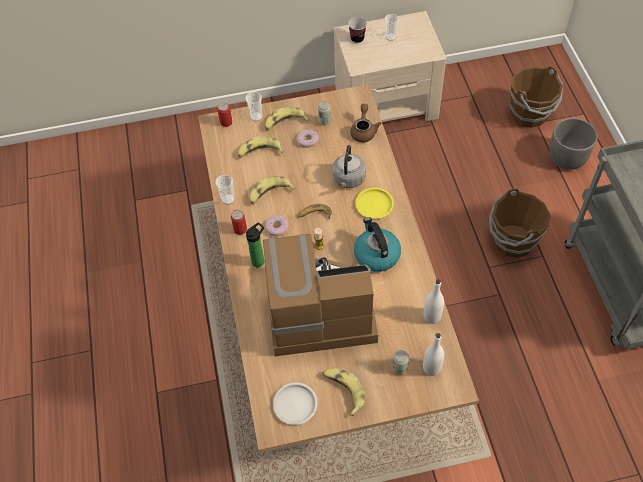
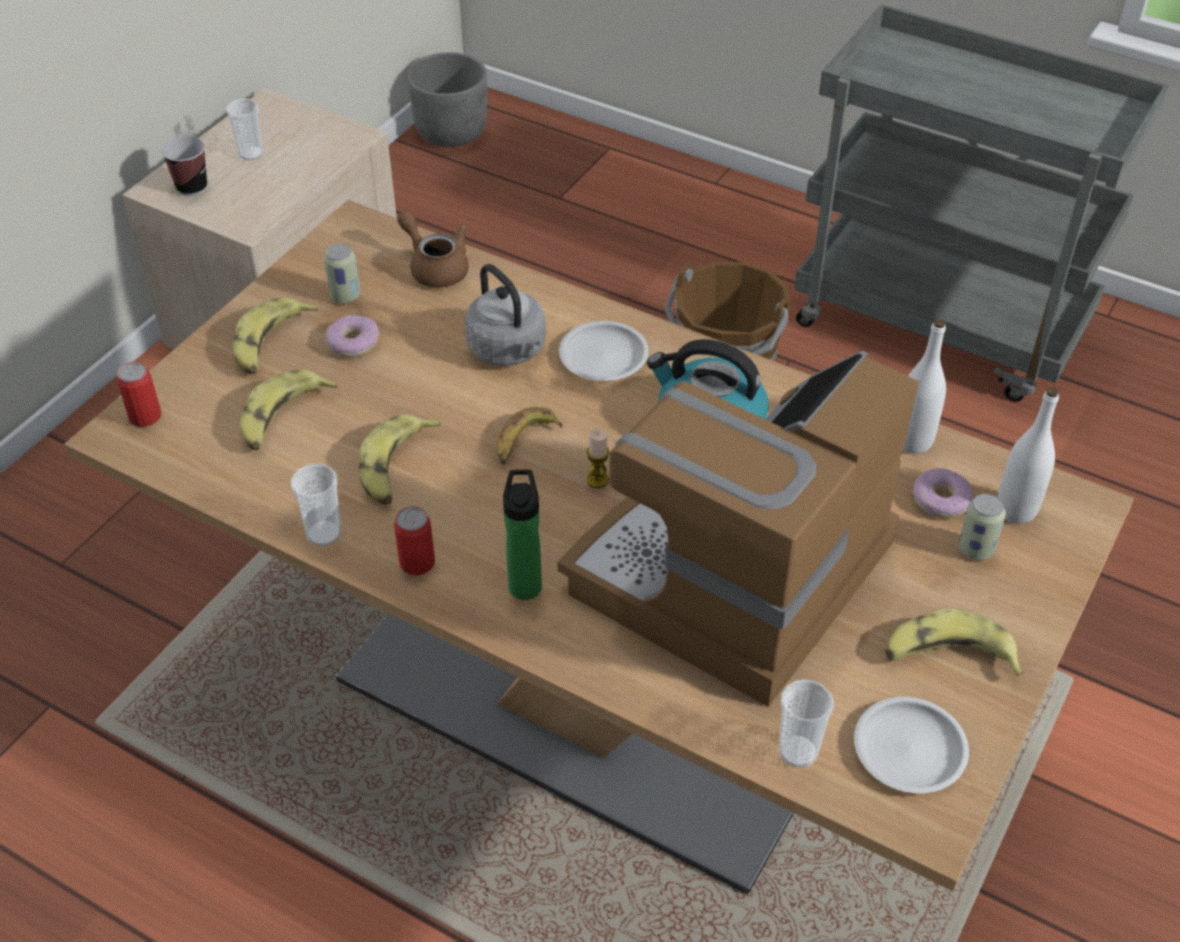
camera: 50 degrees left, 10 degrees down
cup [246,92,262,121] -> cup moved to [779,679,834,768]
donut [265,215,289,236] -> donut moved to [913,468,973,518]
yellow plate [355,188,394,219] -> white plate [559,321,649,381]
brown bucket [510,66,563,128] -> none
grey planter [549,118,598,170] -> grey planter moved to [407,52,487,147]

